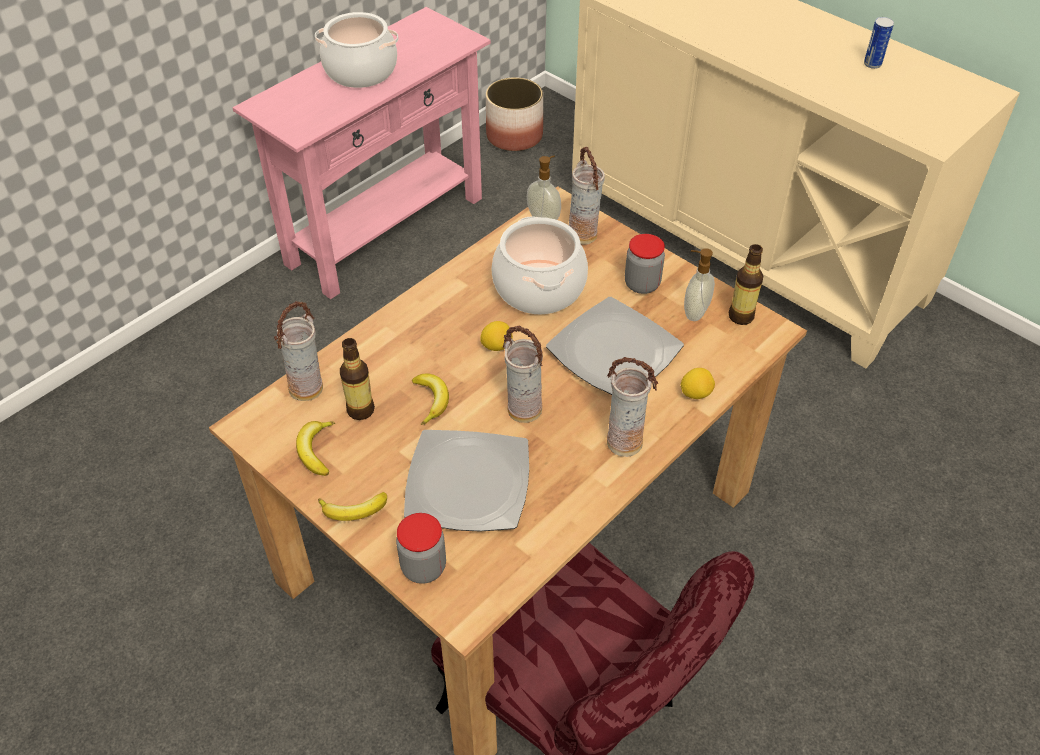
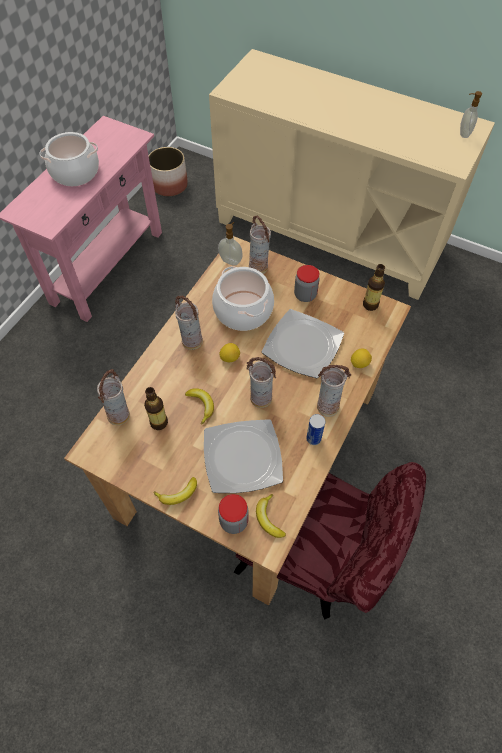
camera: 15 degrees left, 10 degrees up
banana [296,421,335,476] -> banana moved to [256,494,286,538]
soap dispenser [684,248,715,321] -> soap dispenser moved to [460,91,482,138]
can [864,17,894,69] -> can moved to [306,414,325,445]
none -> vase [175,295,203,350]

